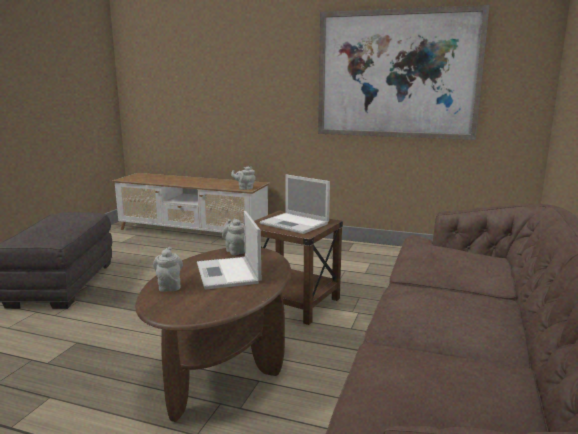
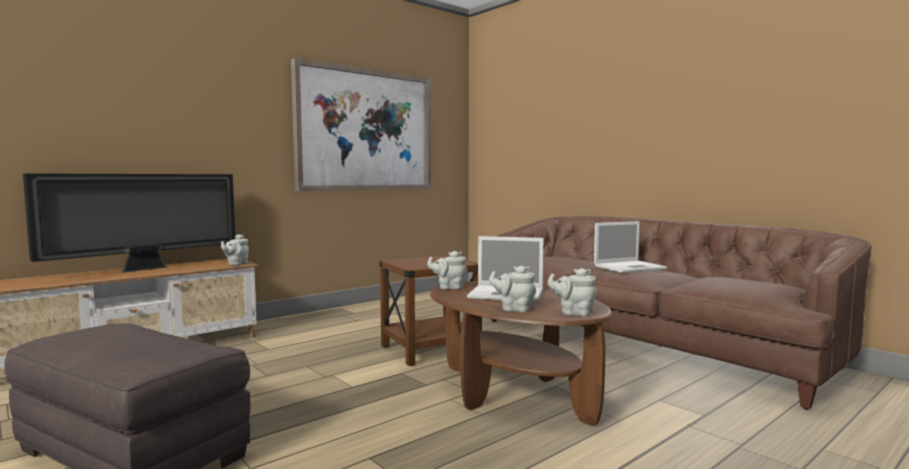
camera: 60 degrees left, 10 degrees down
laptop [260,175,330,234] -> laptop moved to [594,221,667,273]
none -> television [23,173,235,273]
none -> grey teapot [547,268,597,316]

